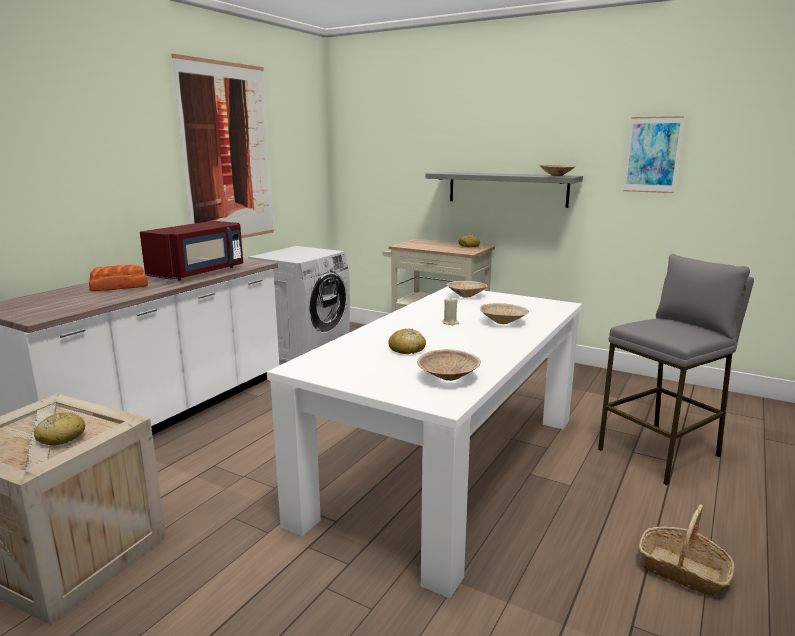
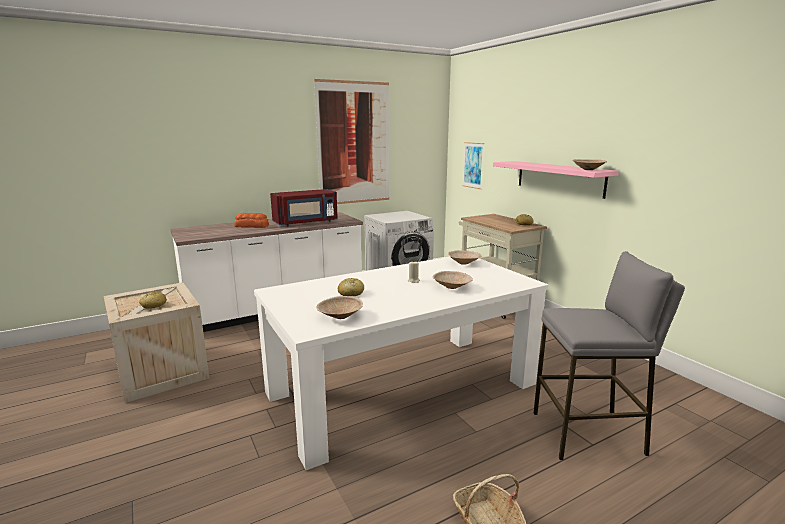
camera: 30 degrees right, 0 degrees up
grey shelf [426,172,583,208] -> pink shelf [493,161,619,199]
picture [623,116,684,193] -> picture moved to [462,142,484,189]

